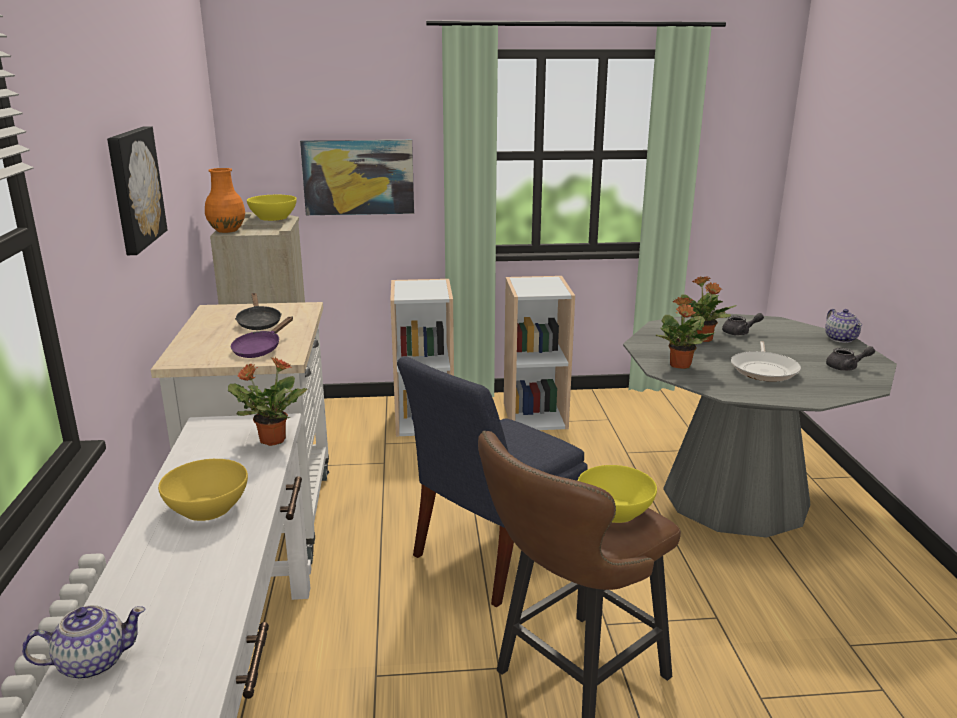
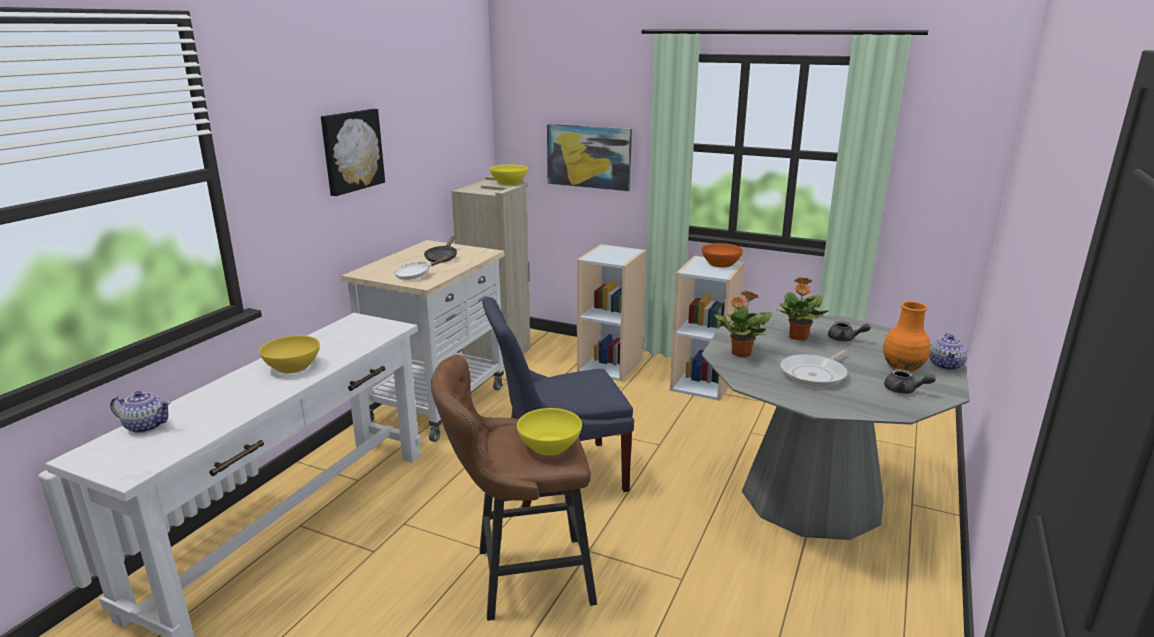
camera: 30 degrees right, 0 degrees up
orange vase [205,168,245,233] -> orange vase moved to [883,301,930,372]
potted plant [228,356,308,446] -> none
purple frying pan [231,317,293,358] -> white frying pan [394,256,452,280]
none -> orange bowl [702,243,743,268]

